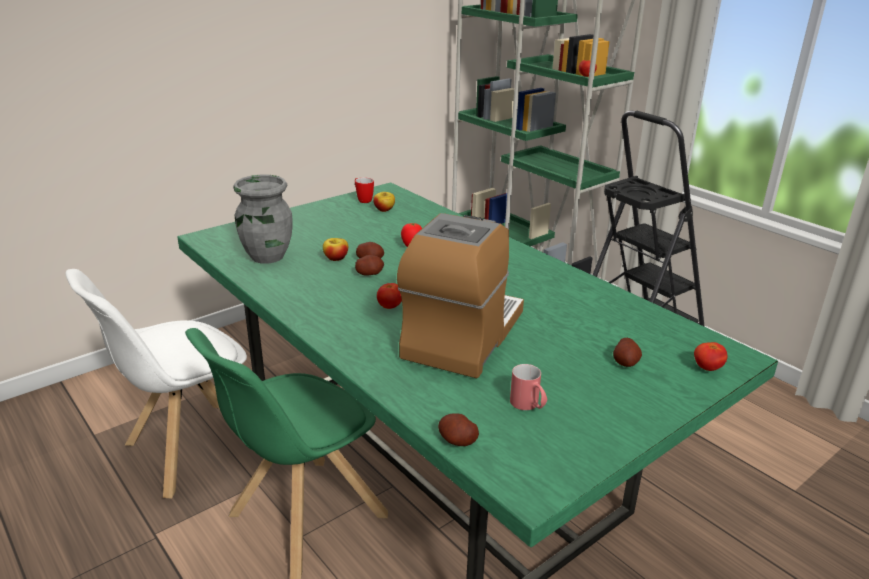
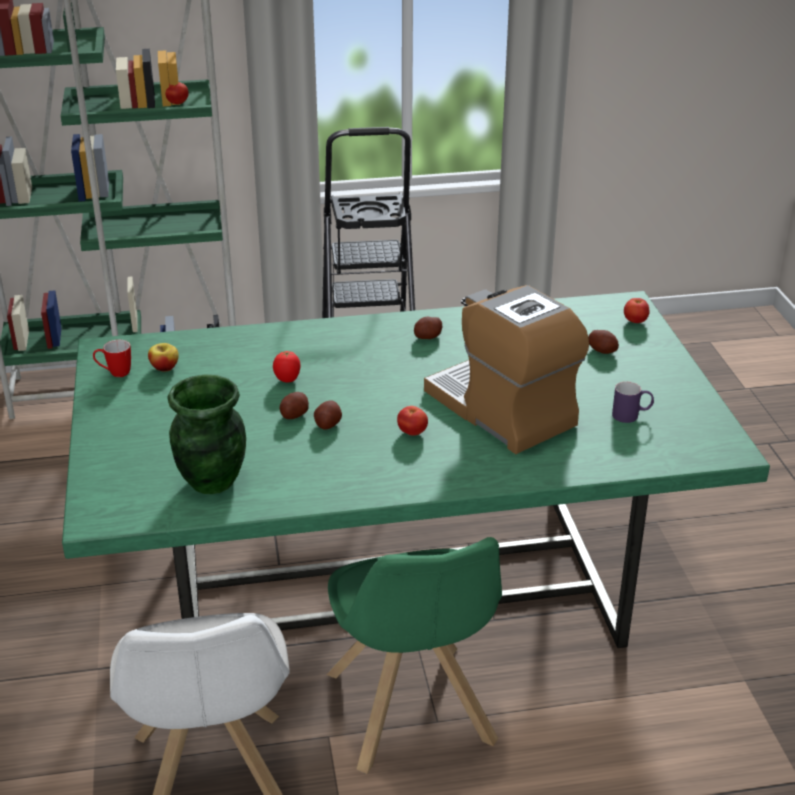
camera: 60 degrees left, 5 degrees up
grey vase [233,175,293,264] -> green vase [168,374,246,494]
apple [323,238,348,261] -> none
potato [438,413,479,446] -> potato moved to [414,317,442,339]
red mug [510,364,547,410] -> purple mug [612,381,654,423]

